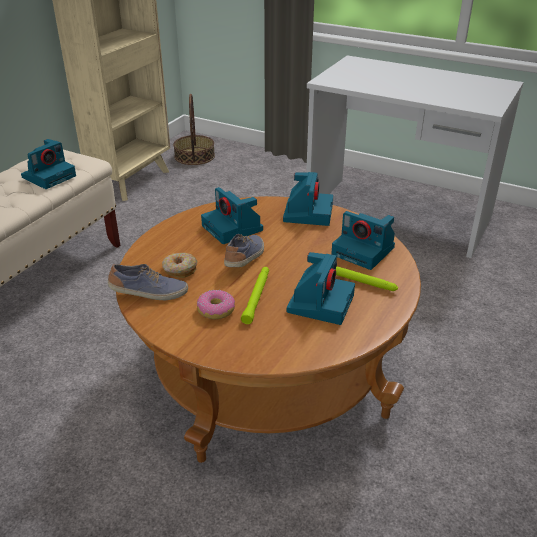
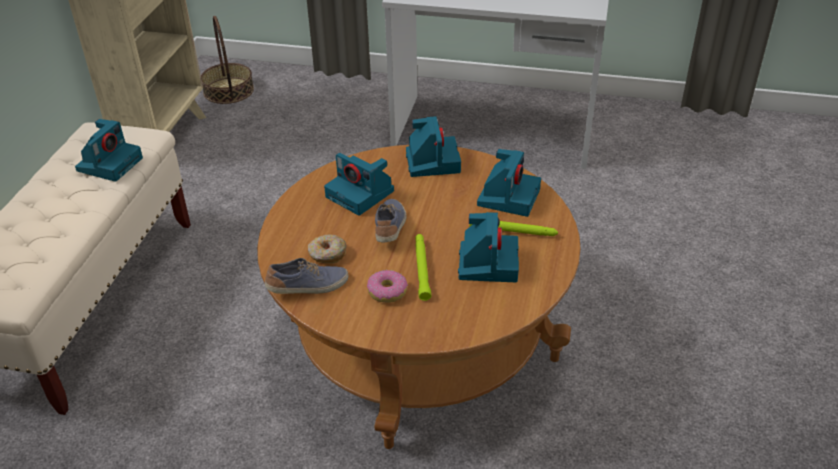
camera: 15 degrees left, 5 degrees up
camera [332,211,395,270] -> camera turned 90 degrees counterclockwise [477,149,541,217]

